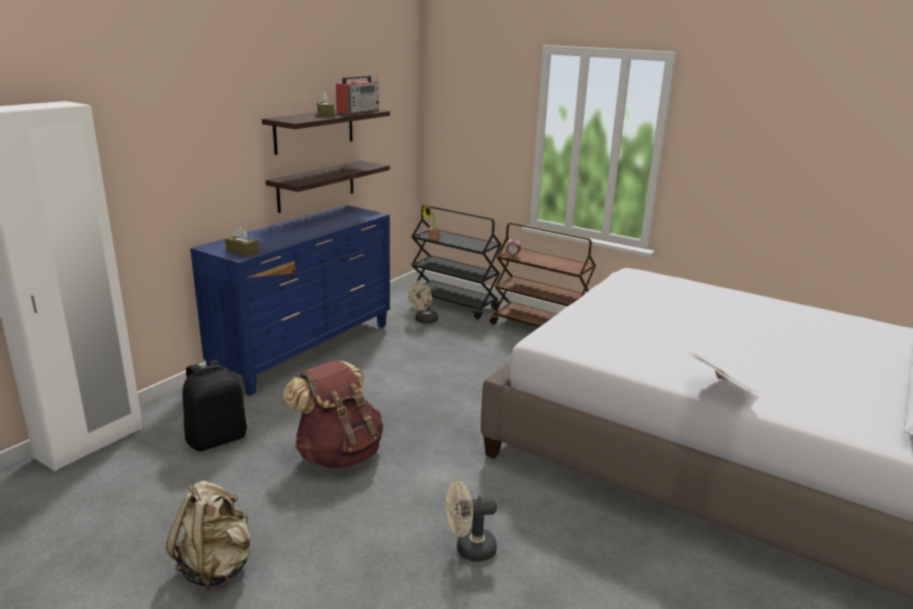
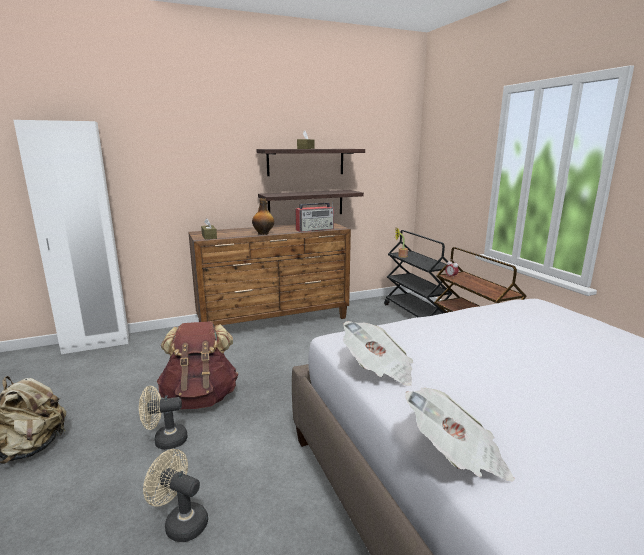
camera: 35 degrees right, 5 degrees down
black backpack [182,359,247,451] -> none
blue dresser [190,205,390,396] -> brown dresser [188,223,351,326]
radio [336,75,380,114] -> radio moved to [295,202,334,232]
beige fan [407,281,438,324] -> beige fan moved to [139,386,188,450]
none -> bottle [252,198,274,235]
none -> newspaper [343,321,413,386]

